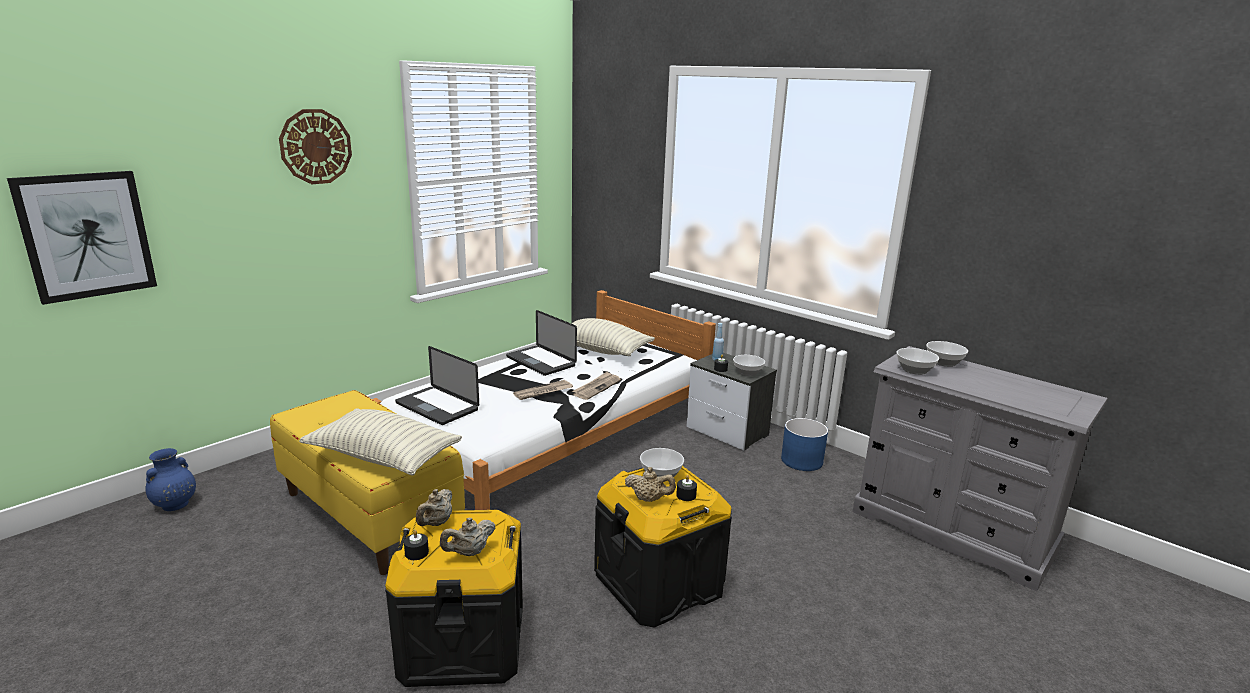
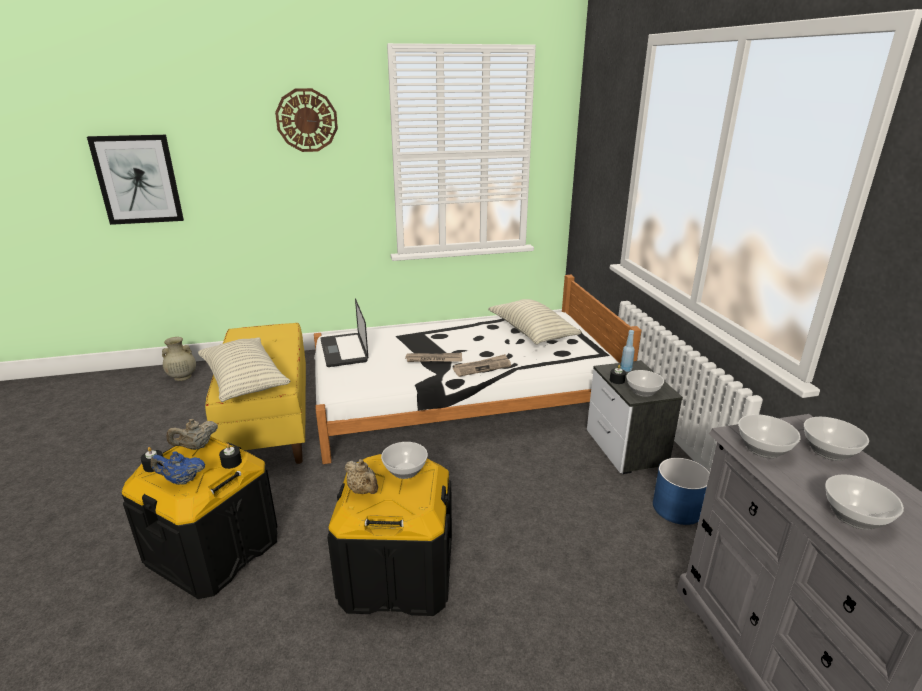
camera: 35 degrees right, 5 degrees up
blue vase [146,448,196,511] -> beige vase [162,337,196,381]
beige teapot [440,517,496,556] -> blue teapot [151,451,205,485]
laptop [506,310,577,376] -> none
black candle [676,475,697,501] -> black candle moved to [219,444,242,469]
none -> bowl [825,474,904,530]

